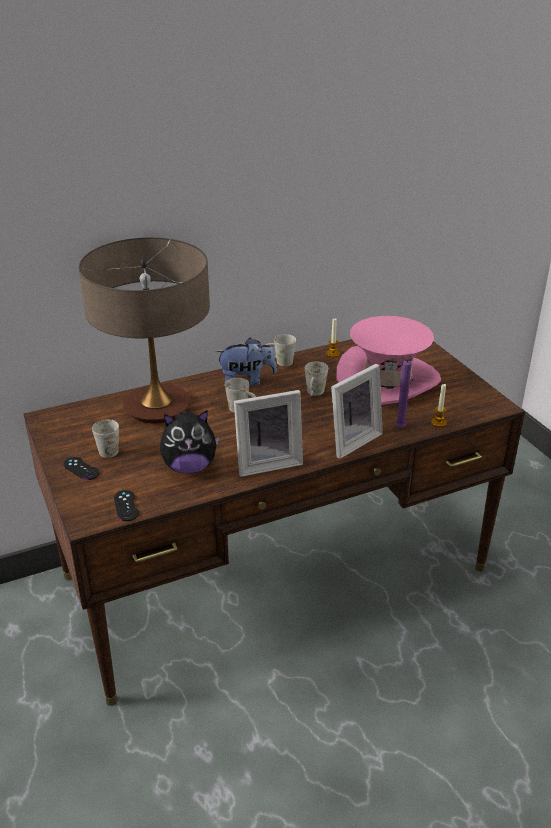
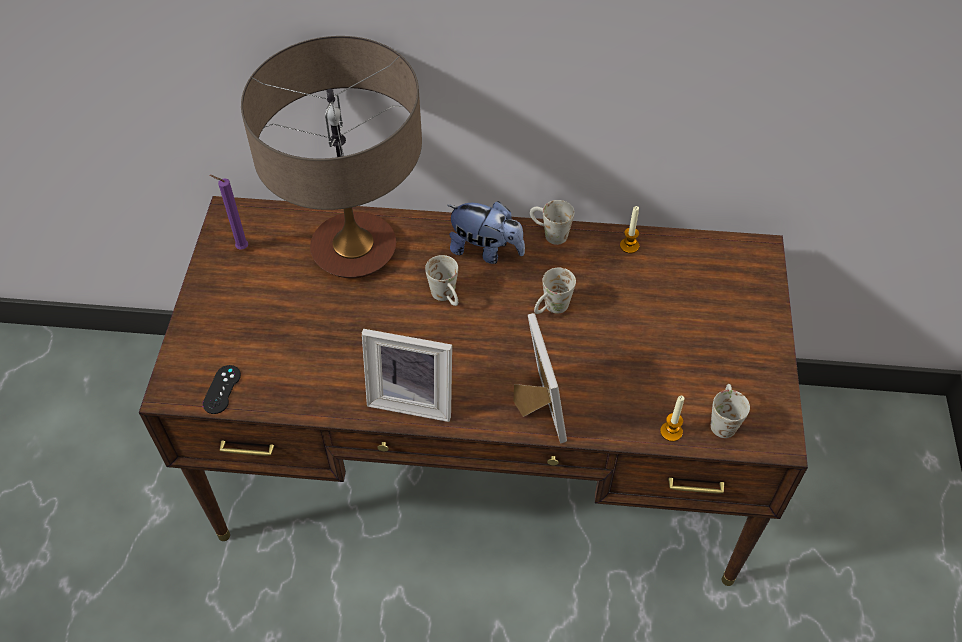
camera: 30 degrees right, 20 degrees up
black game controller [63,457,99,480] -> none
white mug [92,419,119,458] -> white mug moved to [711,384,750,438]
plush toy [160,410,219,474] -> none
picture frame [331,364,383,459] -> picture frame turned 90 degrees counterclockwise [514,313,567,444]
pink hat [336,316,441,405] -> none
purple candle [396,357,412,428] -> purple candle moved to [210,175,248,250]

